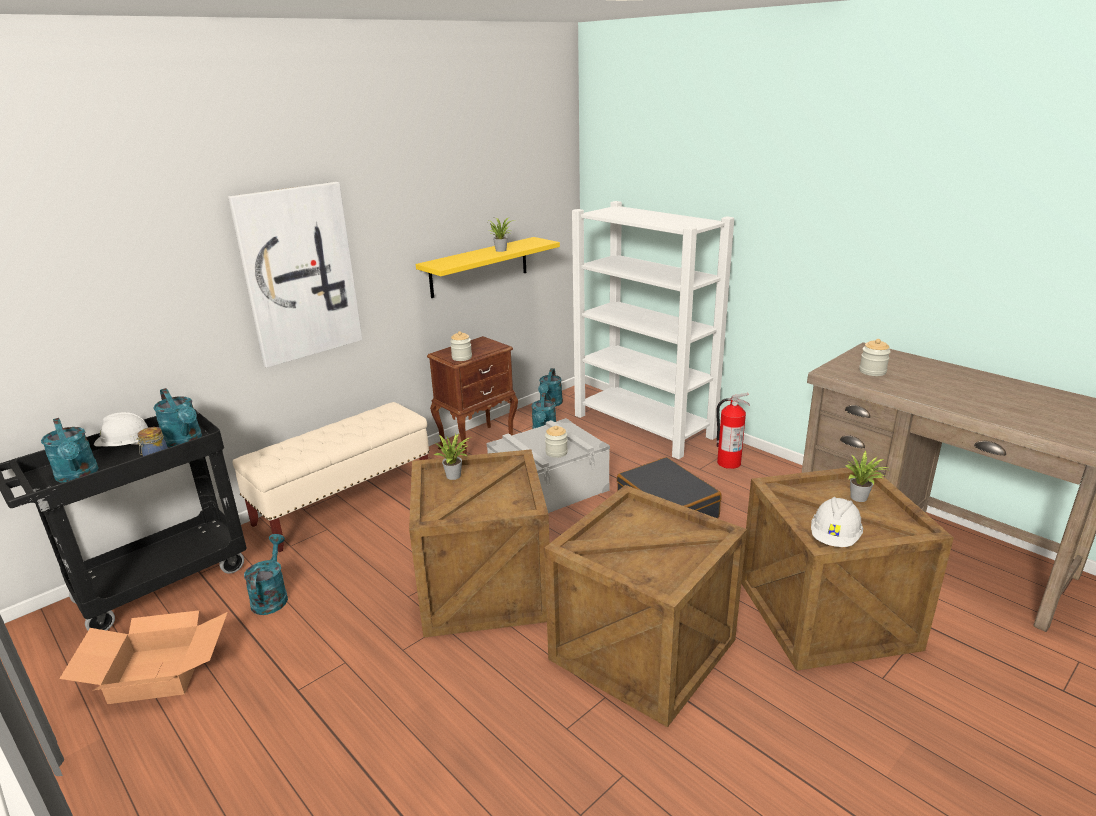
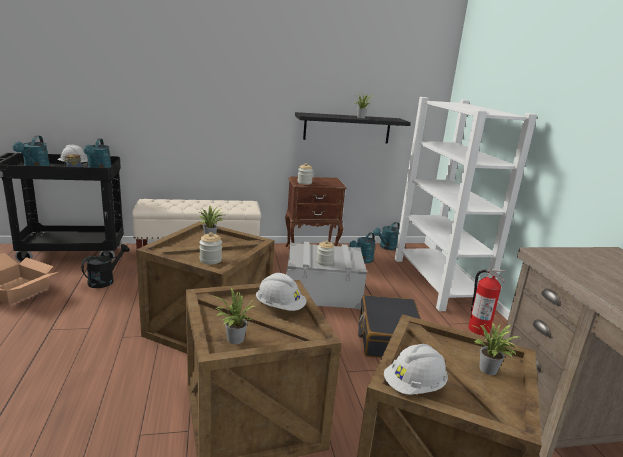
camera: 30 degrees right, 5 degrees down
picture [228,182,362,368] -> none
turquoise watering can [244,534,288,615] -> black watering can [81,244,130,288]
yellow shelf [416,237,560,298] -> black shelf [295,112,411,144]
jar [859,339,891,376] -> jar moved to [199,232,222,264]
none -> potted plant [214,288,255,344]
none -> white hard hat [256,273,307,311]

